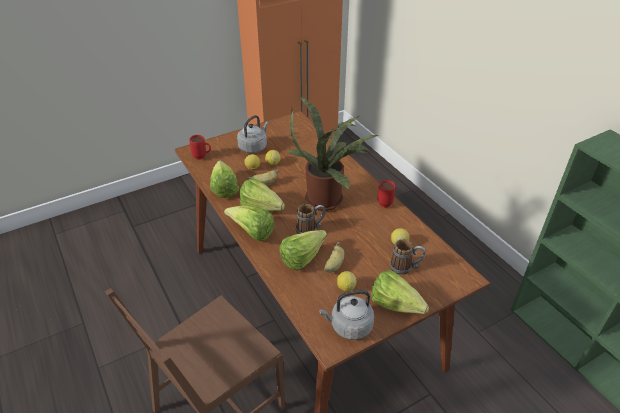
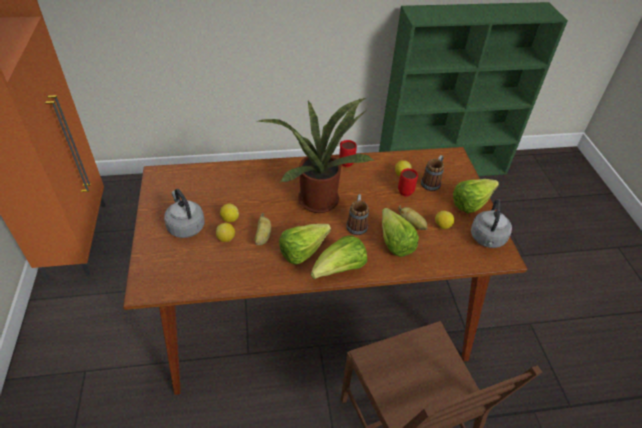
camera: 70 degrees left, 5 degrees up
red mug [189,135,211,160] -> red mug moved to [398,168,418,197]
lettuce [210,160,239,198] -> none

